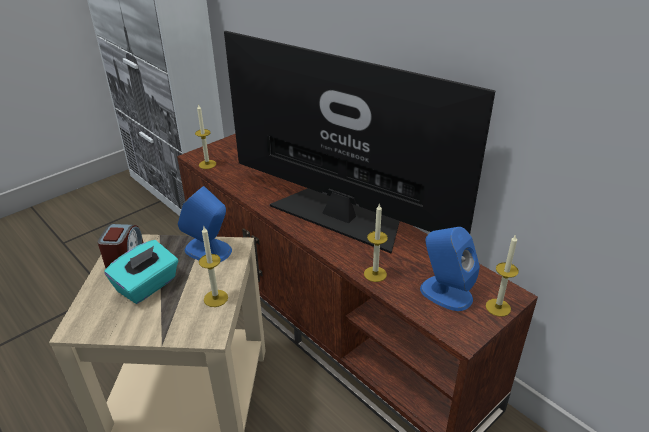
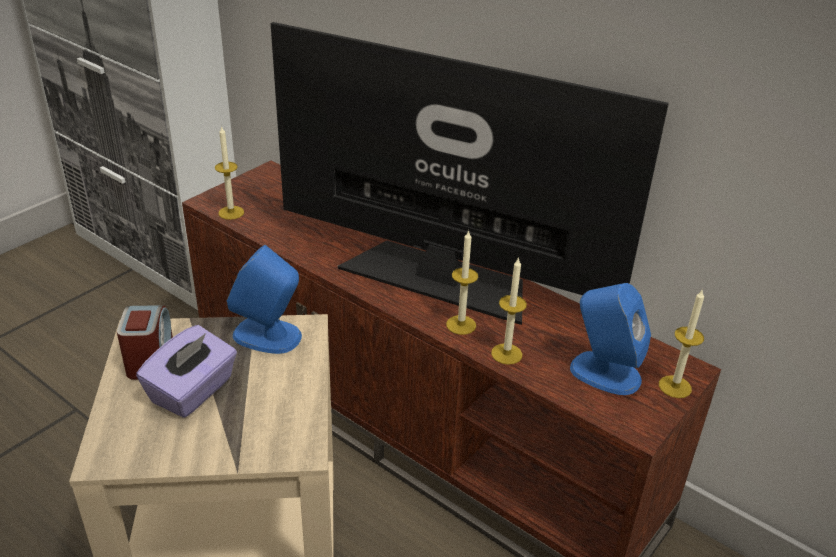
camera: 10 degrees left, 0 degrees up
turquoise tissue box [104,240,178,304] -> purple tissue box [136,325,237,418]
candle [199,227,228,307] -> candle moved to [446,230,478,335]

